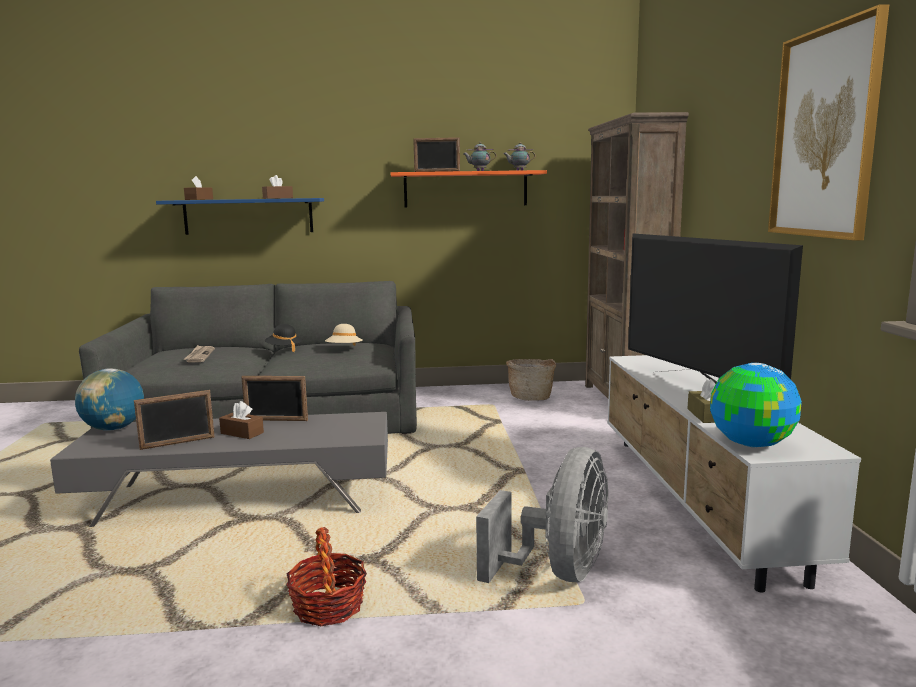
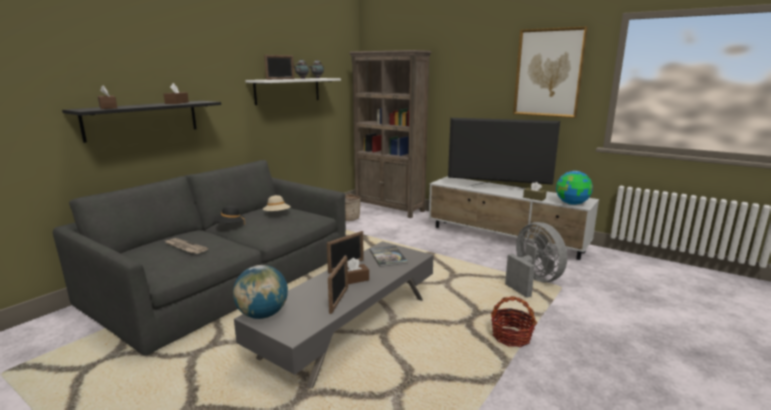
camera: 50 degrees left, 5 degrees up
blue shelf [156,198,324,235] -> black shelf [62,101,221,143]
orange shelf [391,170,547,207] -> white shelf [245,78,341,105]
none -> book [370,246,408,267]

